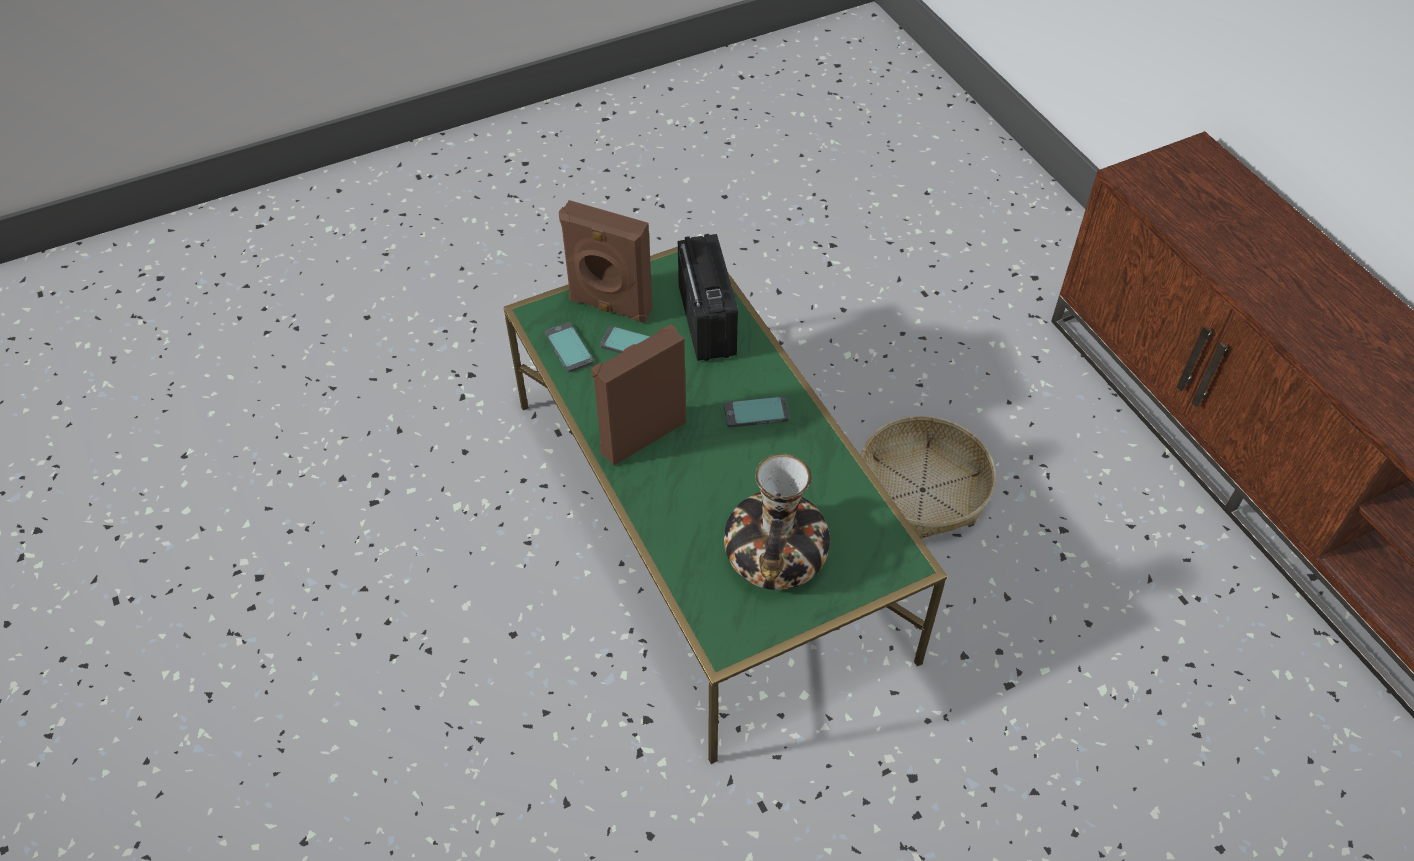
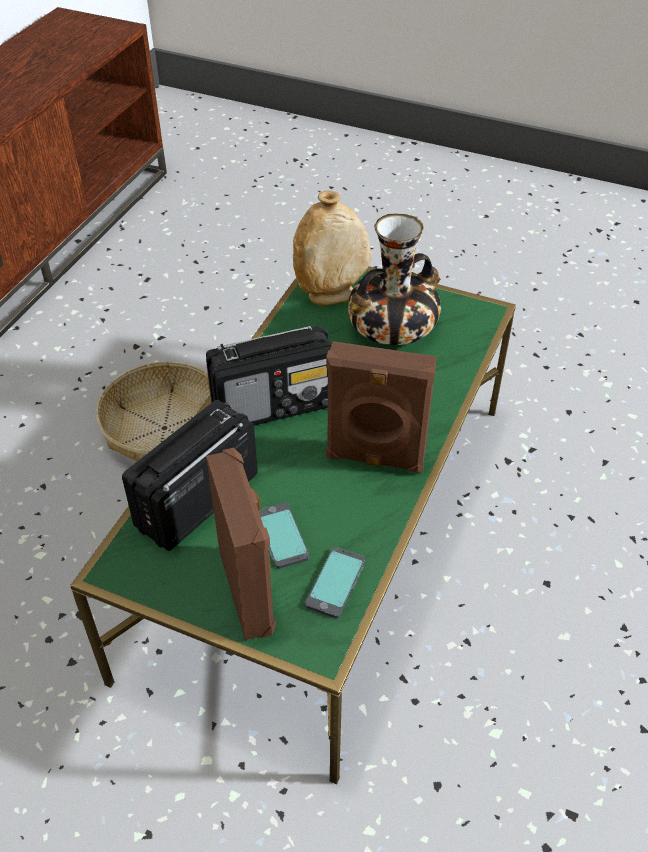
camera: 130 degrees left, 5 degrees down
phone [724,396,790,427] -> radio [206,326,332,425]
none -> beige vase [293,191,372,305]

